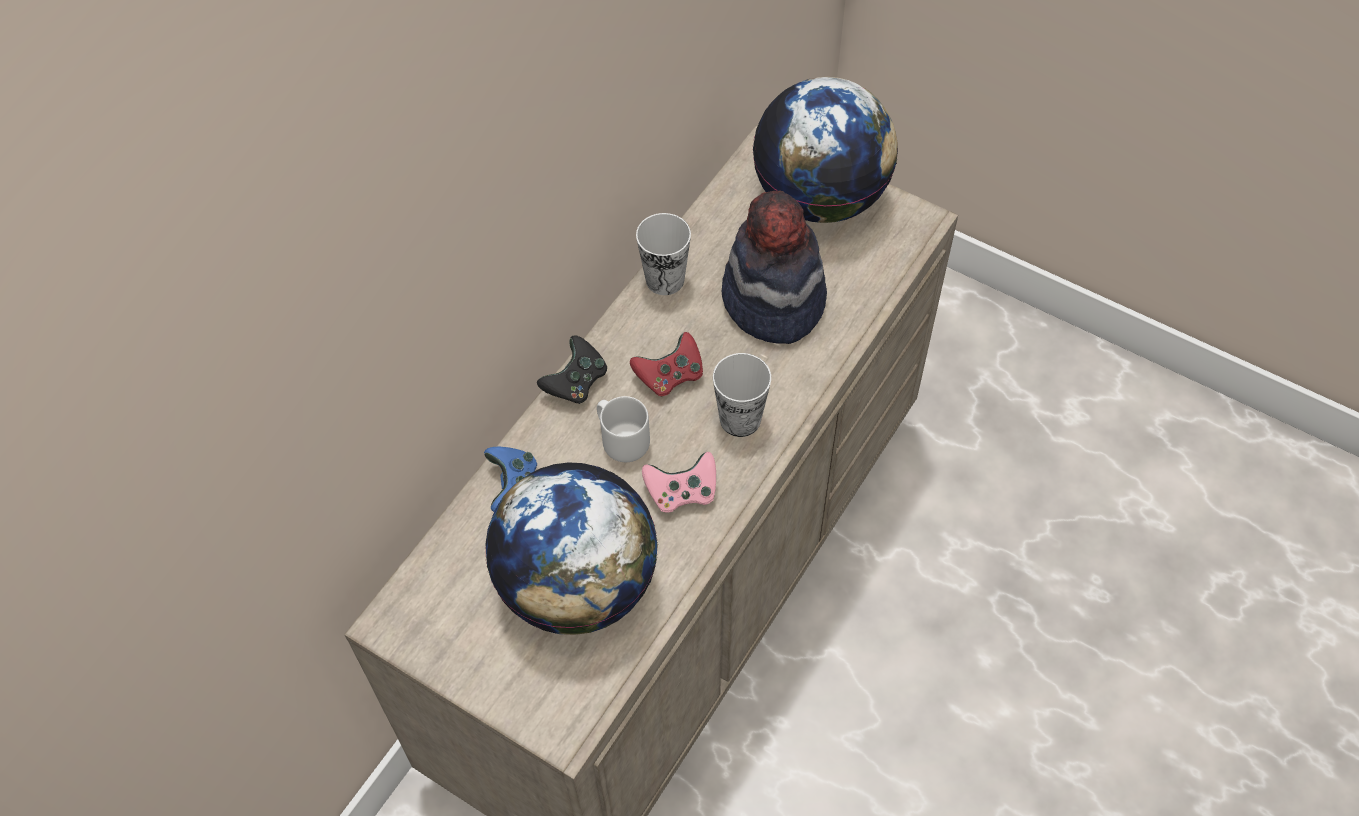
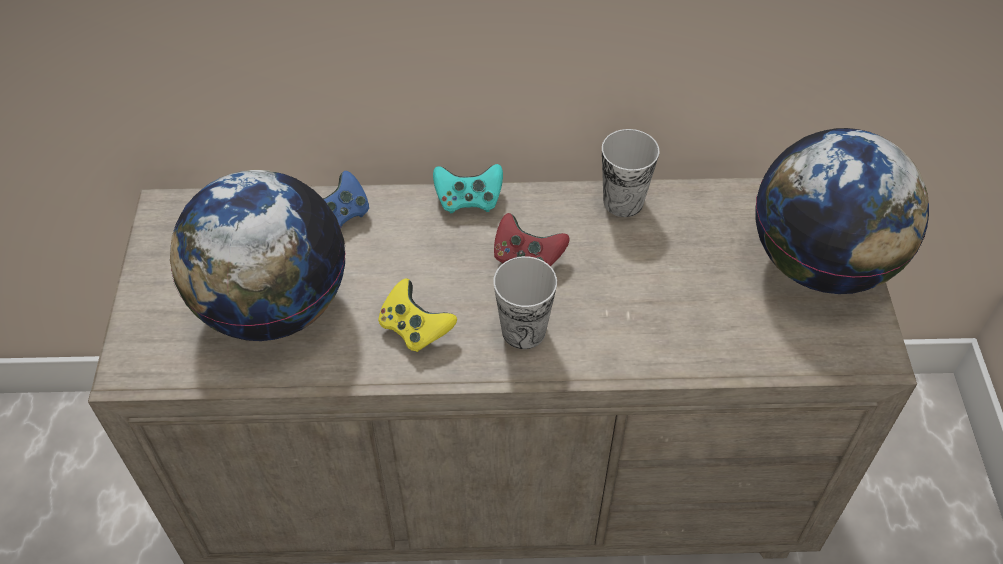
camera: 55 degrees right, 5 degrees down
black game controller [537,335,607,404] -> turquoise game controller [433,164,503,213]
grey mug [597,396,650,462] -> none
pink game controller [642,452,716,513] -> yellow game controller [378,278,457,352]
hat [722,191,827,344] -> none

